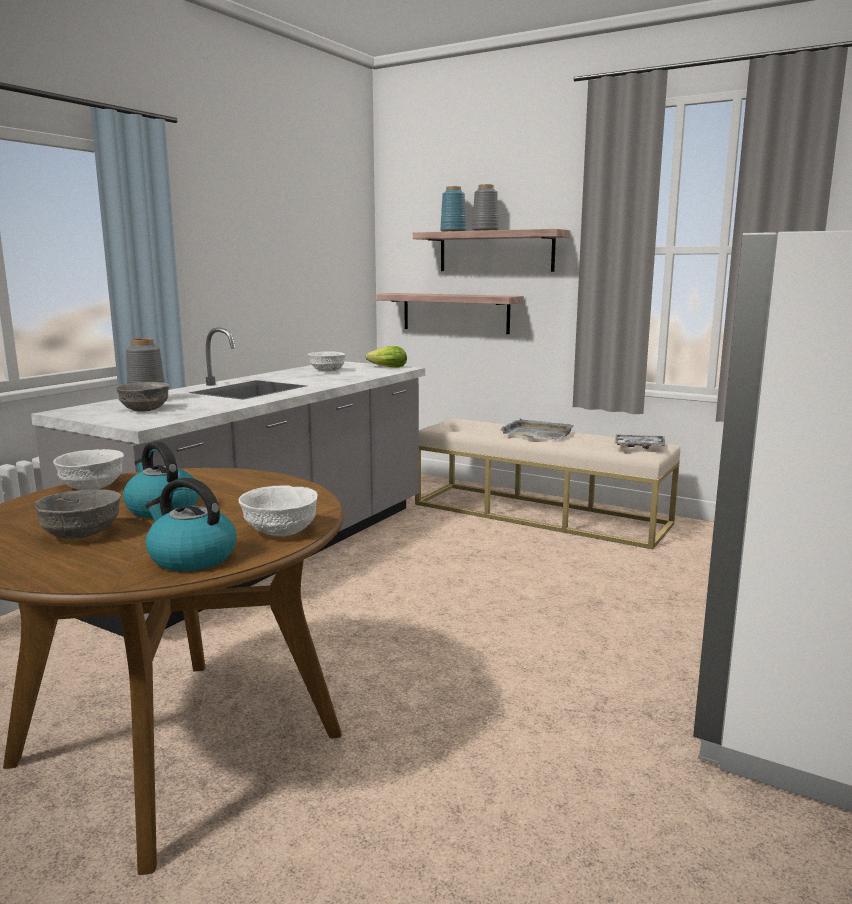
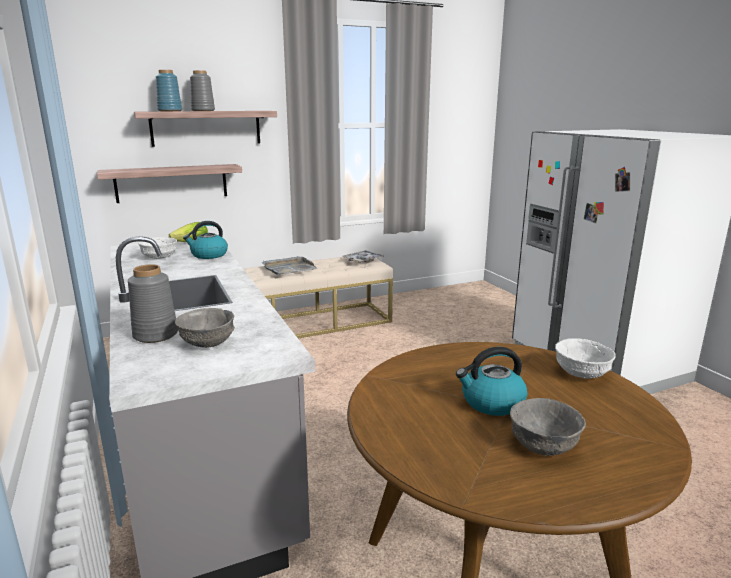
camera: 55 degrees left, 5 degrees up
white bowl [53,449,124,490] -> none
kettle [146,478,237,571] -> kettle moved to [183,221,228,259]

